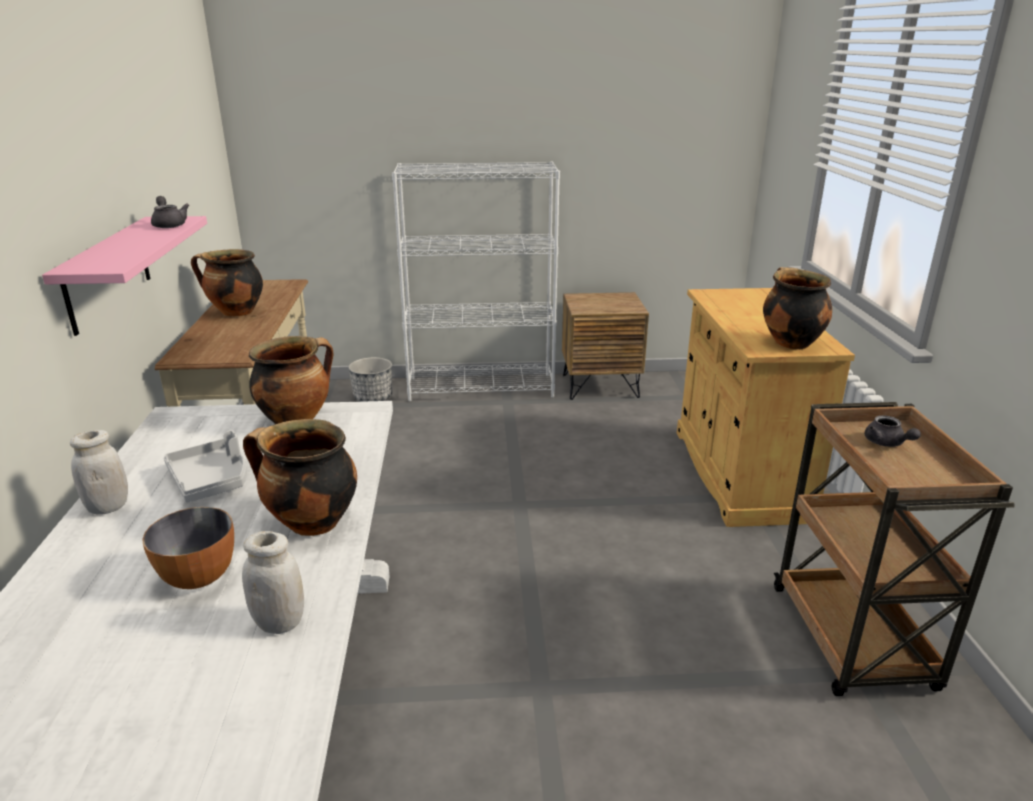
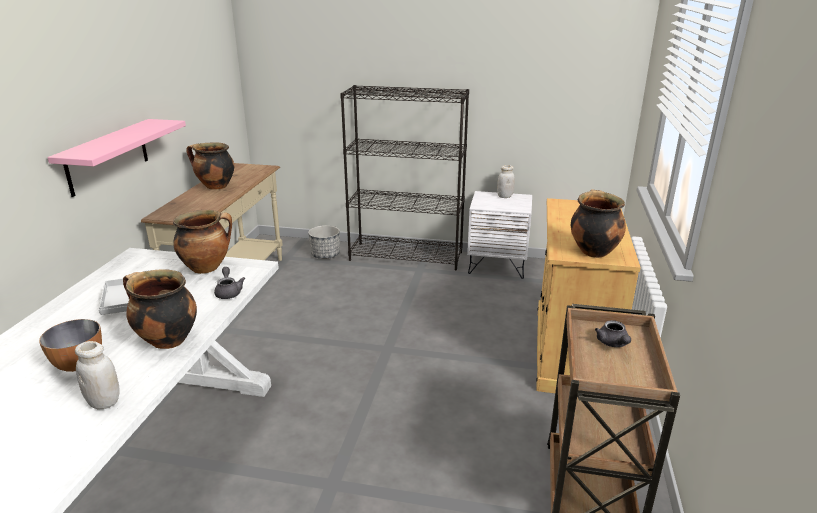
camera: 15 degrees right, 0 degrees up
white jar [70,430,128,515] -> white jar moved to [497,165,515,198]
grey teapot [151,196,189,228] -> grey teapot moved to [214,267,245,299]
white bookcase [392,162,560,401] -> black bookcase [340,85,469,271]
brown nightstand [562,292,649,400] -> white nightstand [467,191,532,279]

